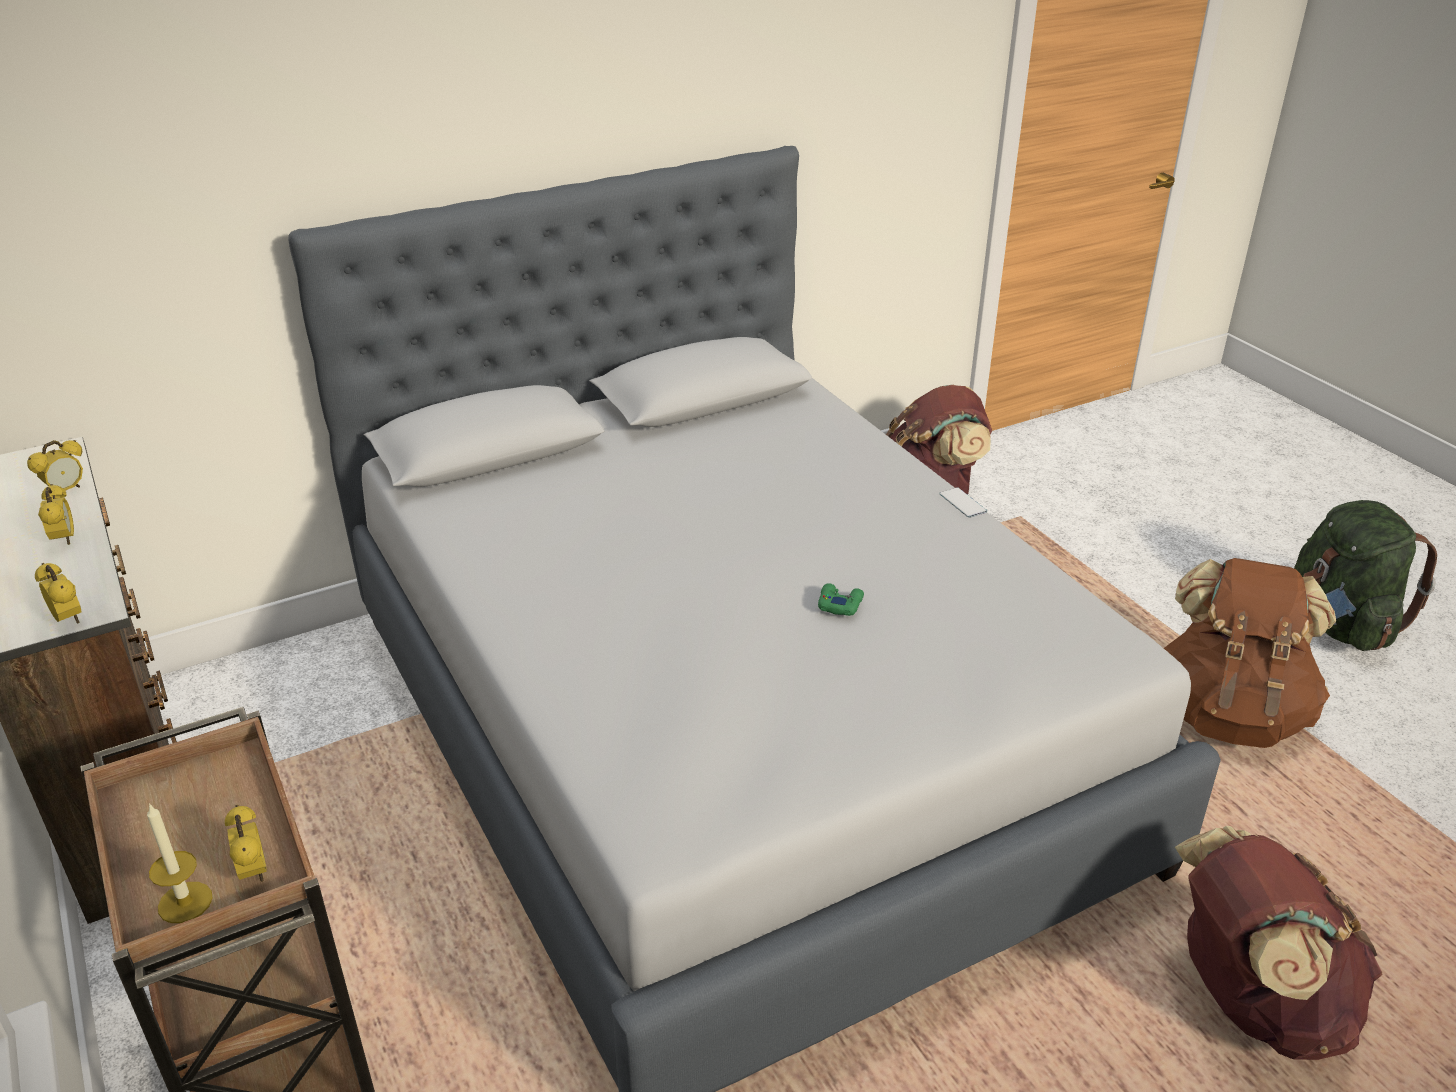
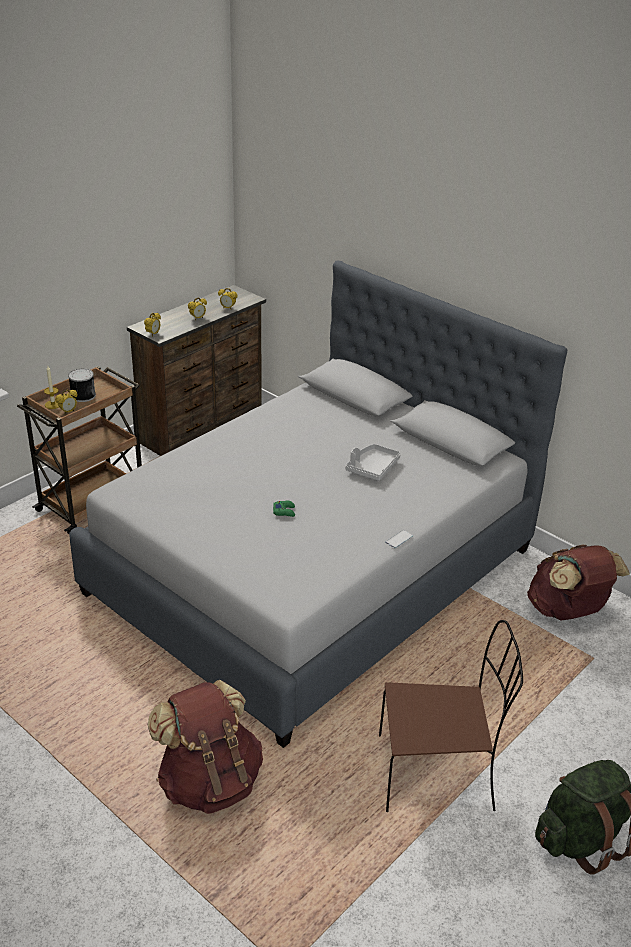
camera: 70 degrees right, 0 degrees up
brown backpack [1164,558,1336,748] -> brown chair [379,620,523,812]
none -> can [68,368,96,402]
none -> grey tray [346,444,401,481]

